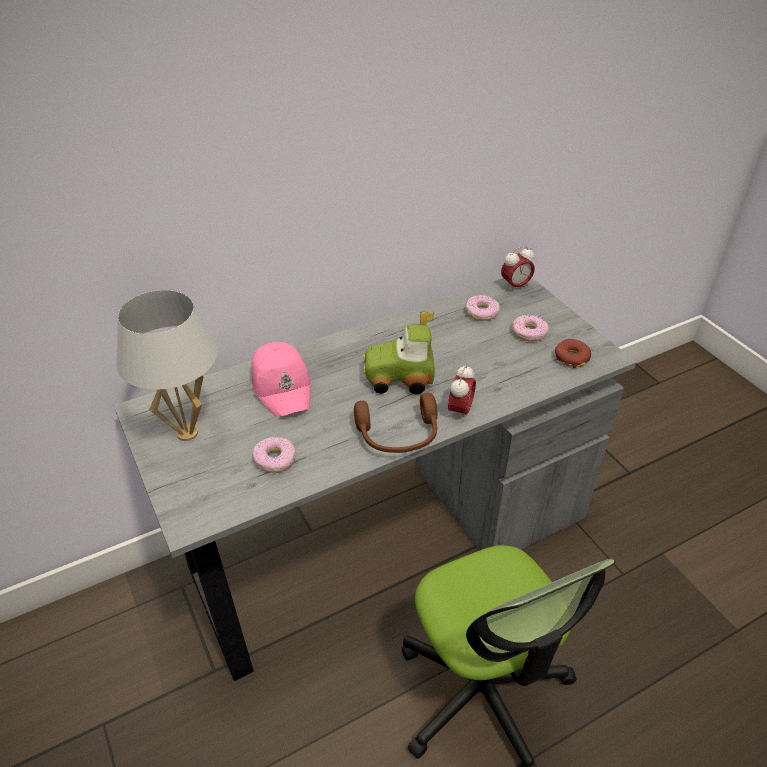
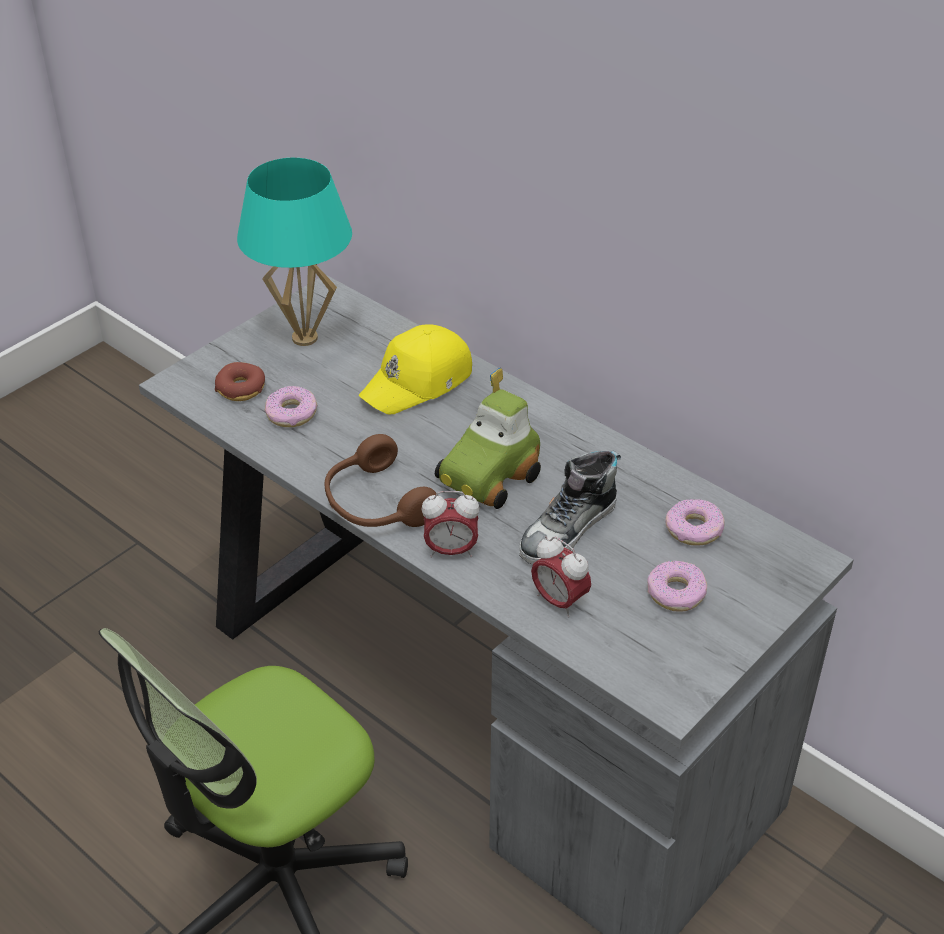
camera: 70 degrees right, 0 degrees up
white table lamp [116,290,218,441] -> turquoise table lamp [237,158,352,346]
pink cap [251,342,311,417] -> yellow cap [359,324,472,415]
toy car [364,312,435,394] -> toy car turned 120 degrees counterclockwise [435,368,541,509]
alarm clock [501,246,535,292] -> alarm clock moved to [531,536,591,618]
donut [555,339,591,368] -> donut moved to [215,362,265,401]
none -> shoe [519,450,621,565]

